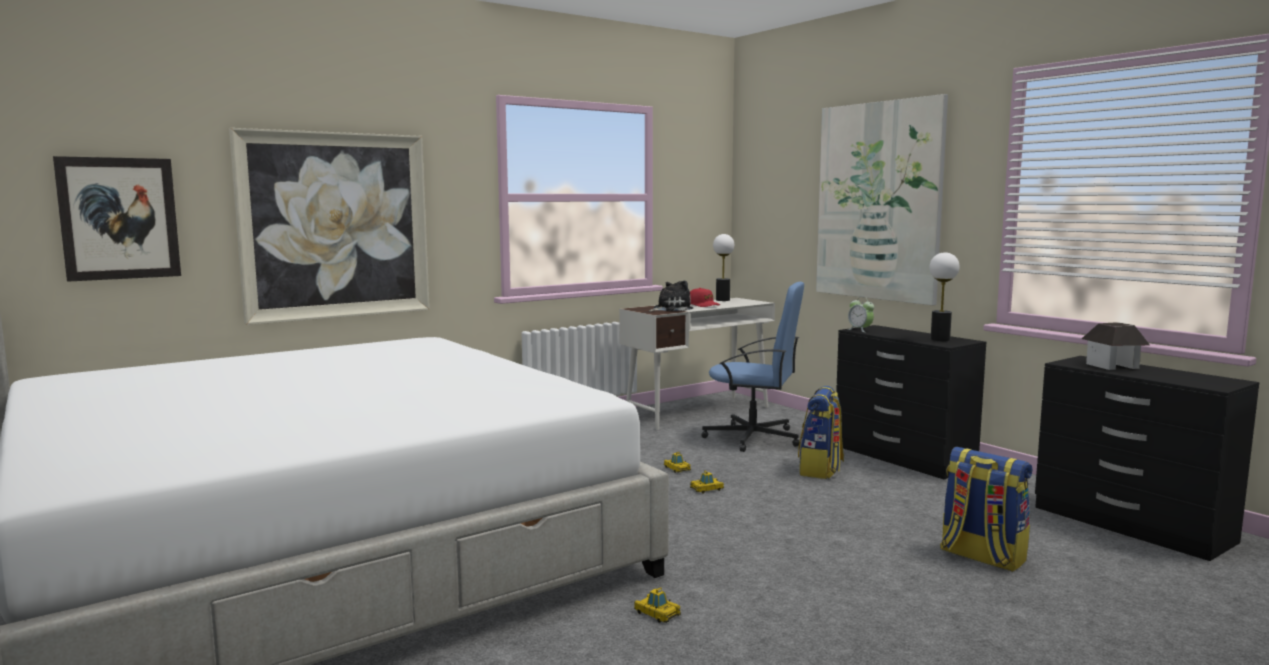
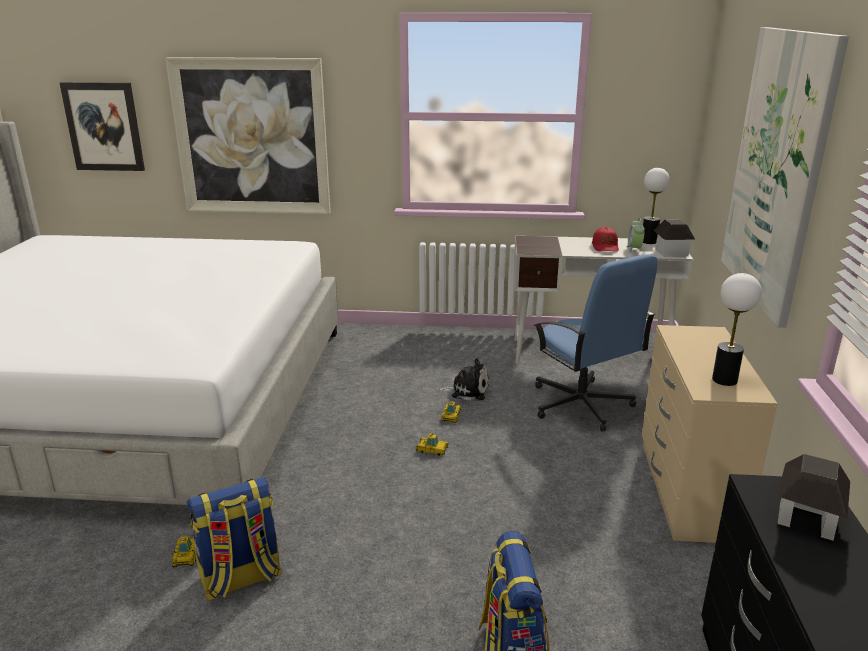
camera: 40 degrees right, 15 degrees up
plush toy [649,281,693,311] -> plush toy moved to [438,358,489,401]
backpack [798,386,844,479] -> backpack moved to [187,477,282,600]
black dresser [836,325,986,479] -> beige dresser [642,325,778,543]
alarm clock [847,297,874,332] -> alarm clock moved to [626,218,645,253]
none -> toy house [653,219,695,257]

